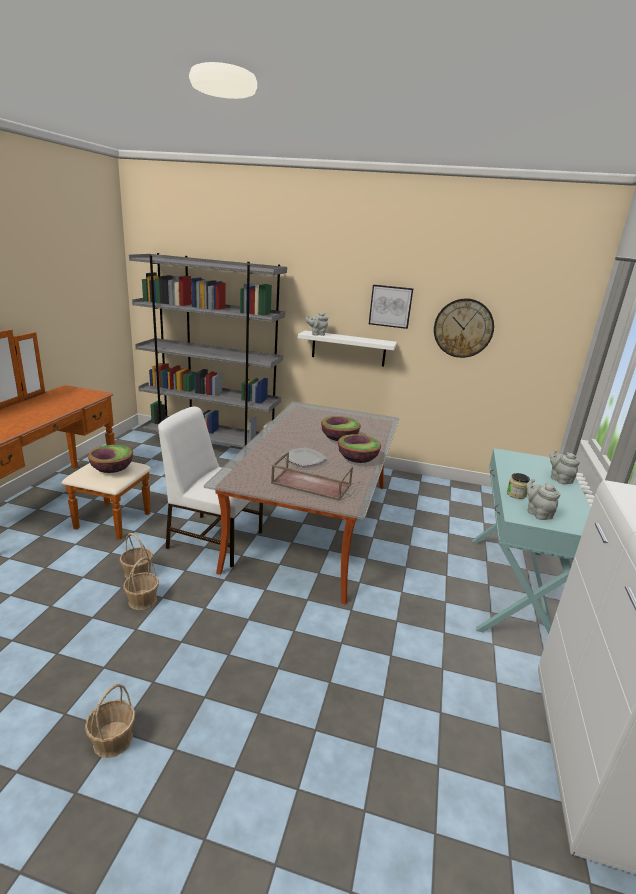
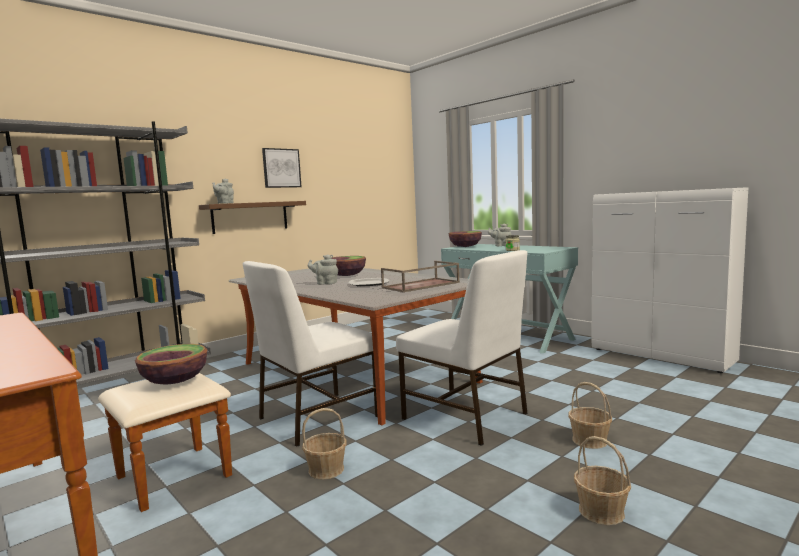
camera: 55 degrees left, 15 degrees down
basket [123,557,159,610] -> basket moved to [568,382,612,449]
white shelf [298,330,397,367] -> brown shelf [199,201,306,234]
bowl [338,434,381,463] -> bowl moved to [449,231,482,247]
wall clock [434,298,494,358] -> none
grey teapot [526,479,560,520] -> grey teapot moved to [308,254,338,285]
none -> white chair [396,250,527,446]

